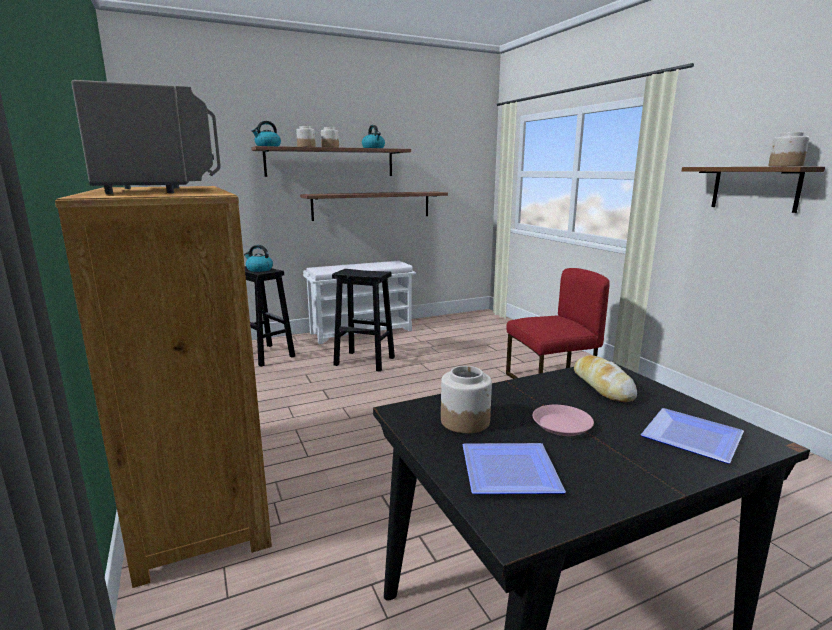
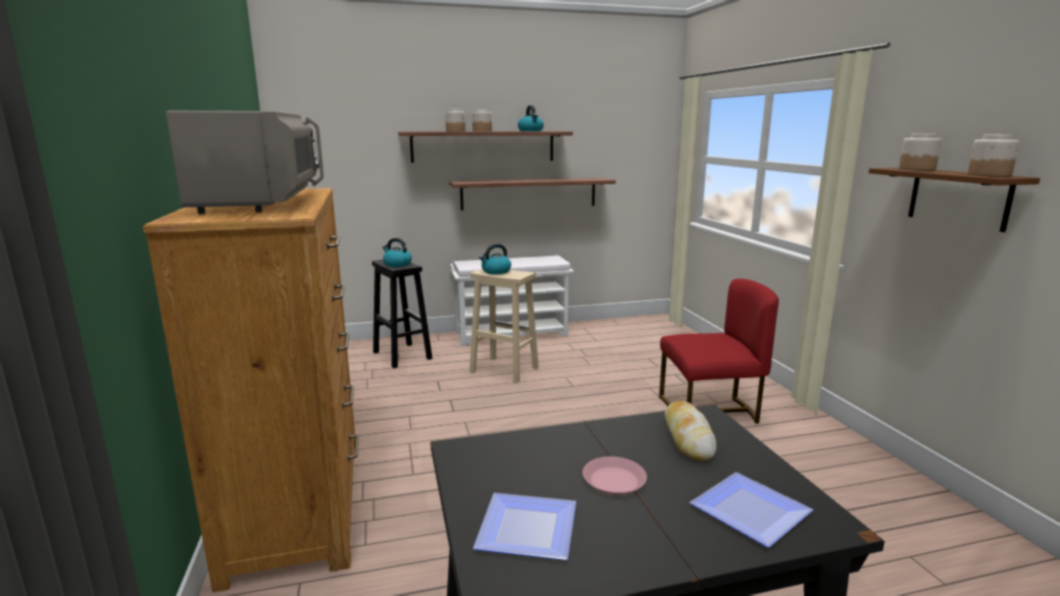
camera: 10 degrees right, 0 degrees up
kettle [252,121,281,146] -> kettle moved to [479,244,511,275]
black stool [332,269,395,372] -> beige stool [469,269,539,383]
jar [441,366,492,433] -> jar moved to [899,134,942,171]

